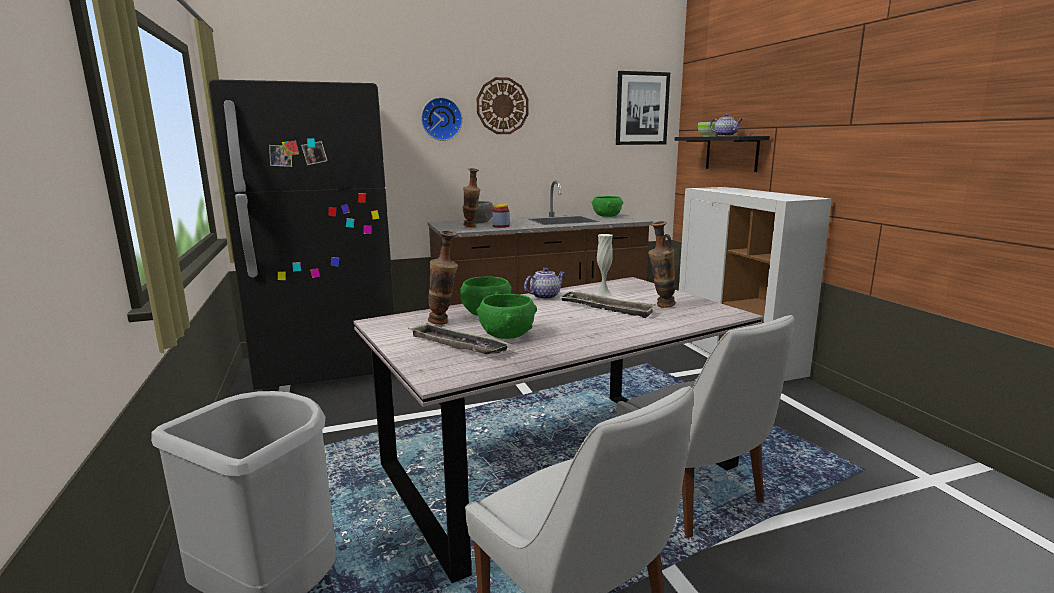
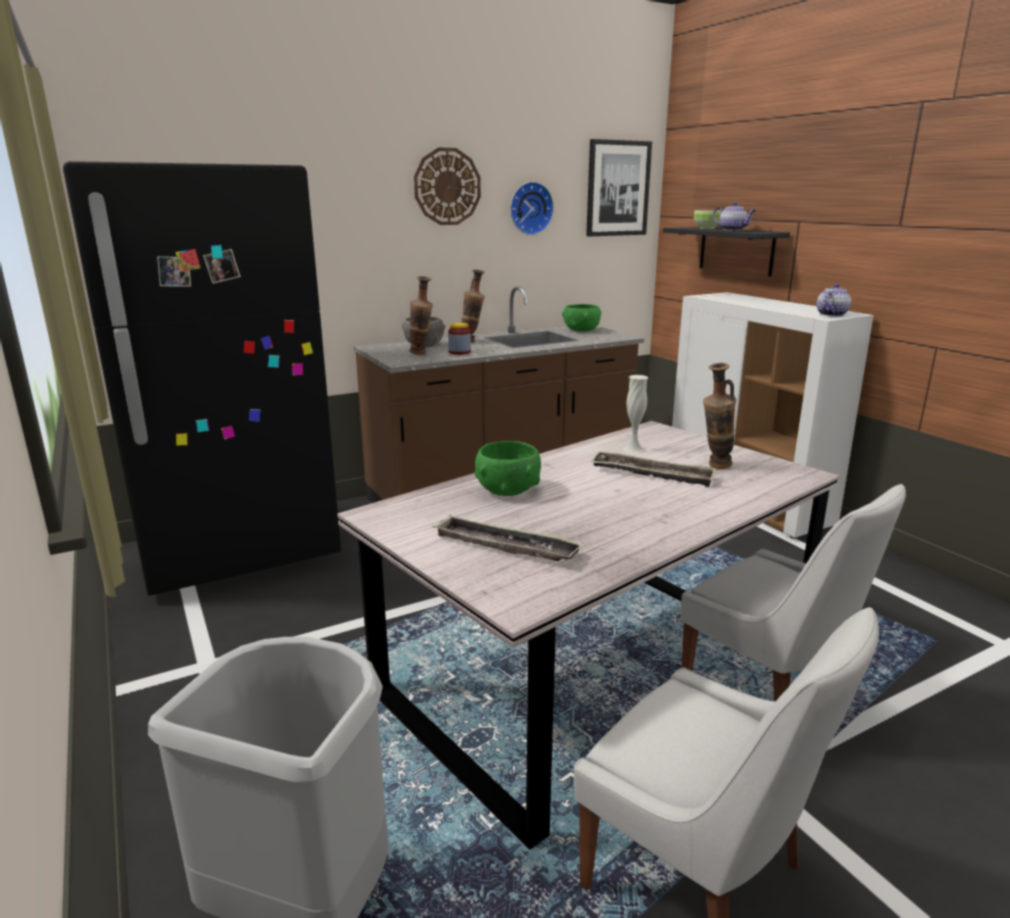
camera: 10 degrees left, 5 degrees up
wall clock [421,97,463,141] -> wall clock moved to [510,182,554,235]
vase [428,231,458,325] -> vase moved to [462,269,485,342]
green bowl [476,294,537,339] -> none
teapot [524,267,565,299] -> teapot moved to [817,284,851,316]

